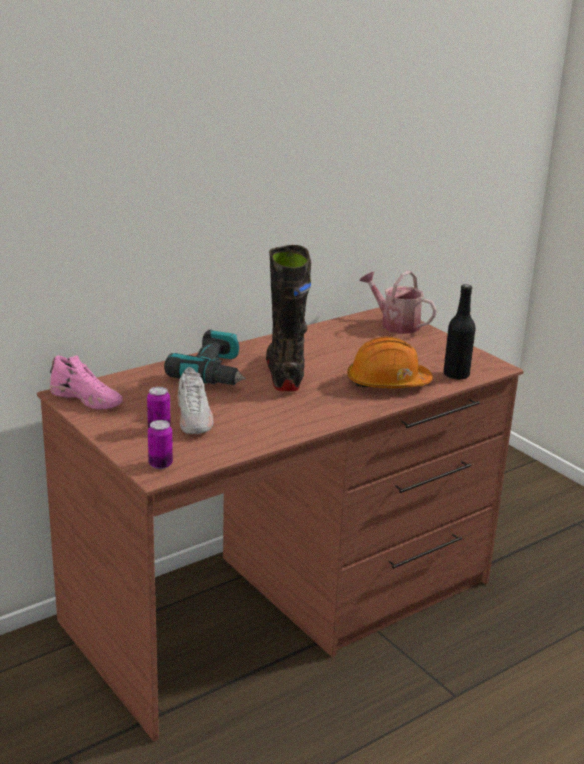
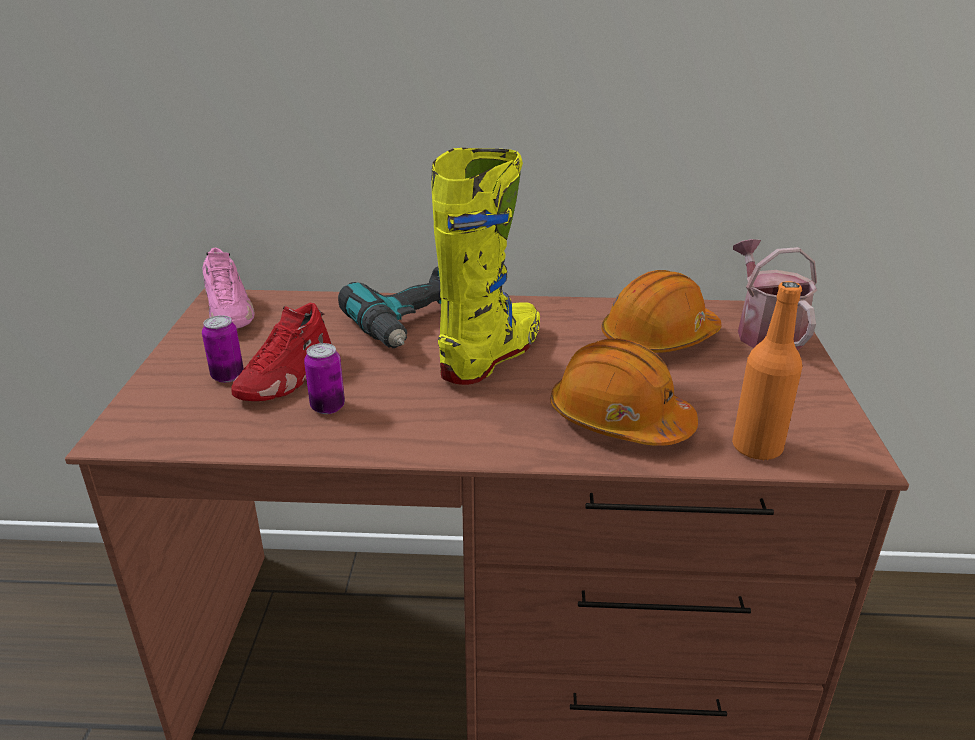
camera: 40 degrees right, 5 degrees up
can [148,420,173,469] -> can moved to [304,343,345,414]
white shoe [177,367,214,434] -> red shoe [232,303,332,401]
black boot [266,245,311,391] -> yellow boot [431,148,540,385]
black bottle [443,284,476,380] -> orange bottle [732,281,802,461]
none -> orange hard hat [601,270,721,353]

